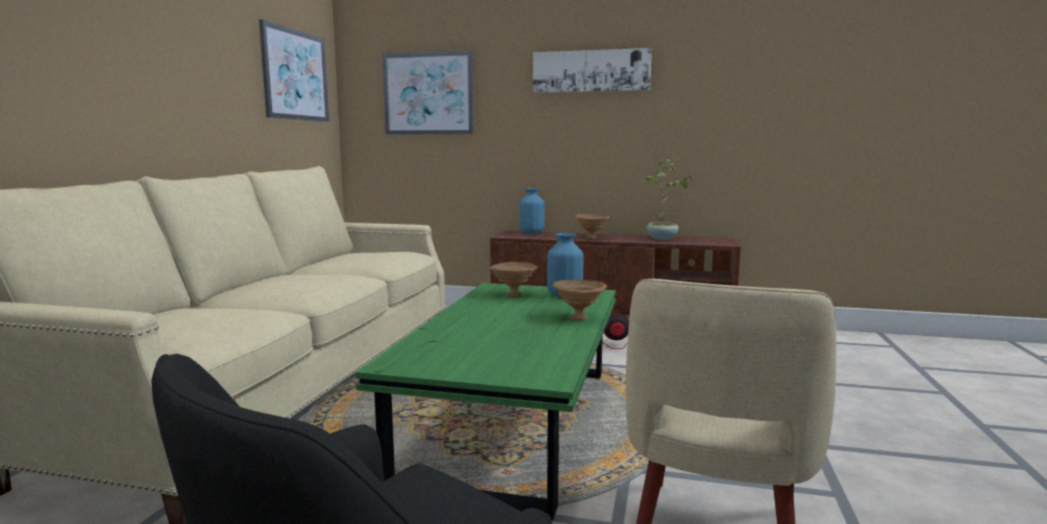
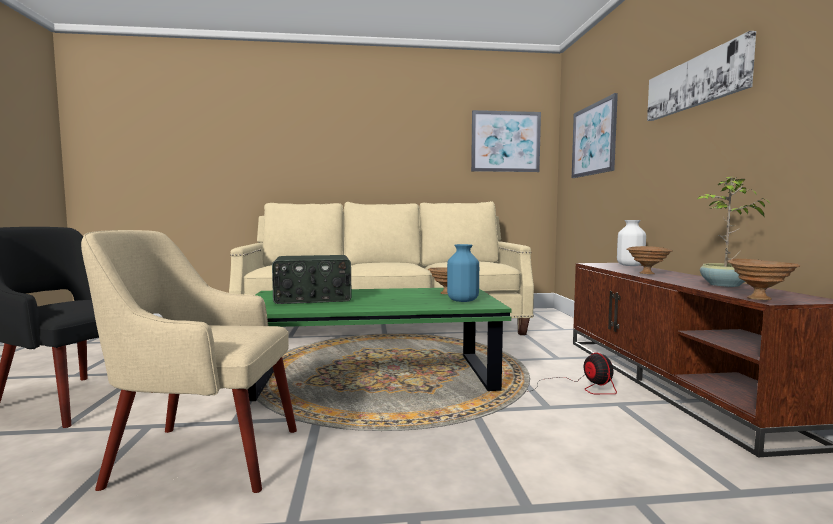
camera: 70 degrees right, 5 degrees down
blue vase [519,188,545,234] -> white vase [617,220,646,266]
brown bowl [553,280,607,320] -> brown bowl moved to [727,259,800,300]
none -> radio [272,255,352,304]

